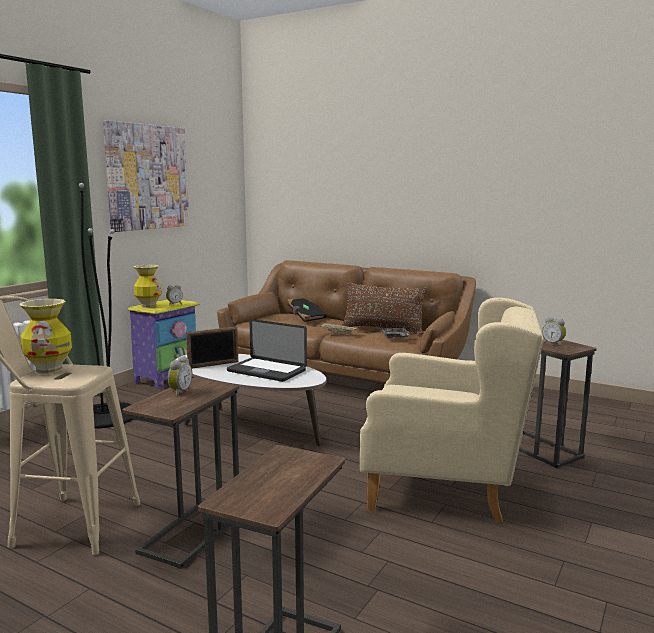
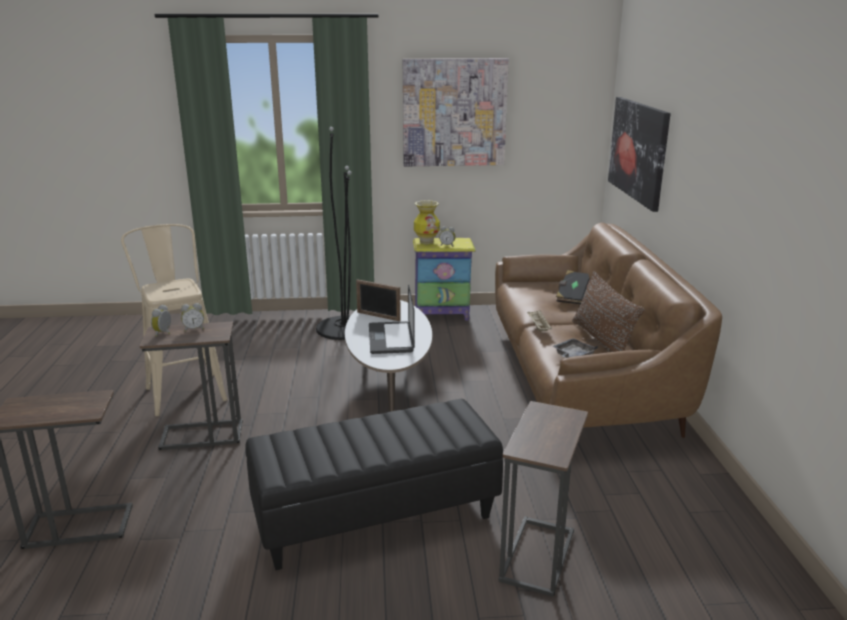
camera: 55 degrees right, 10 degrees up
vase [19,299,72,374] -> none
beige armchair [360,298,544,523] -> black ottoman [245,399,503,570]
alarm clock [542,317,566,347] -> alarm clock moved to [151,304,171,337]
none -> picture [608,97,671,212]

